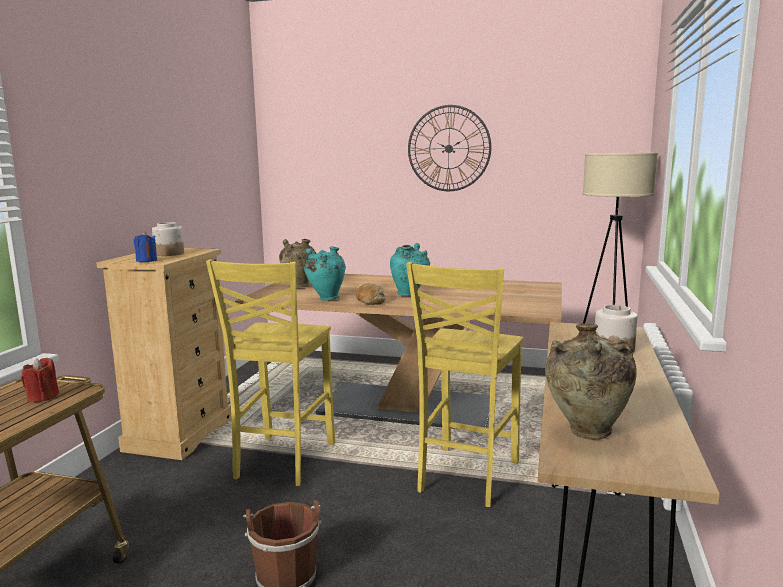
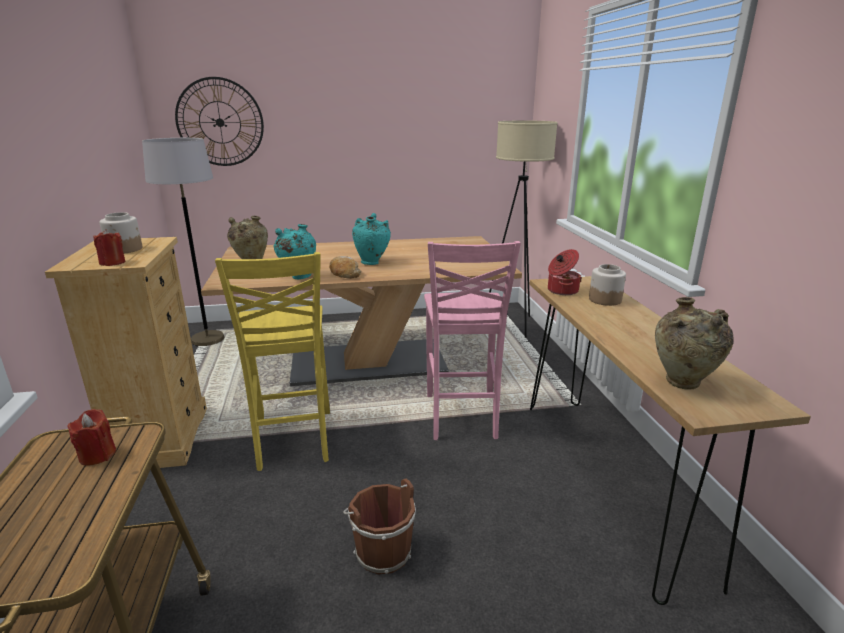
camera: 25 degrees left, 10 degrees up
blue candle [134,232,157,262] -> red candle [93,229,126,266]
yellow chair [406,262,524,507] -> pink chair [424,241,521,440]
wall clock [408,105,491,191] -> wall clock moved to [175,77,264,166]
none -> grey floor lamp [142,138,224,346]
none -> cooking pot [548,249,582,295]

